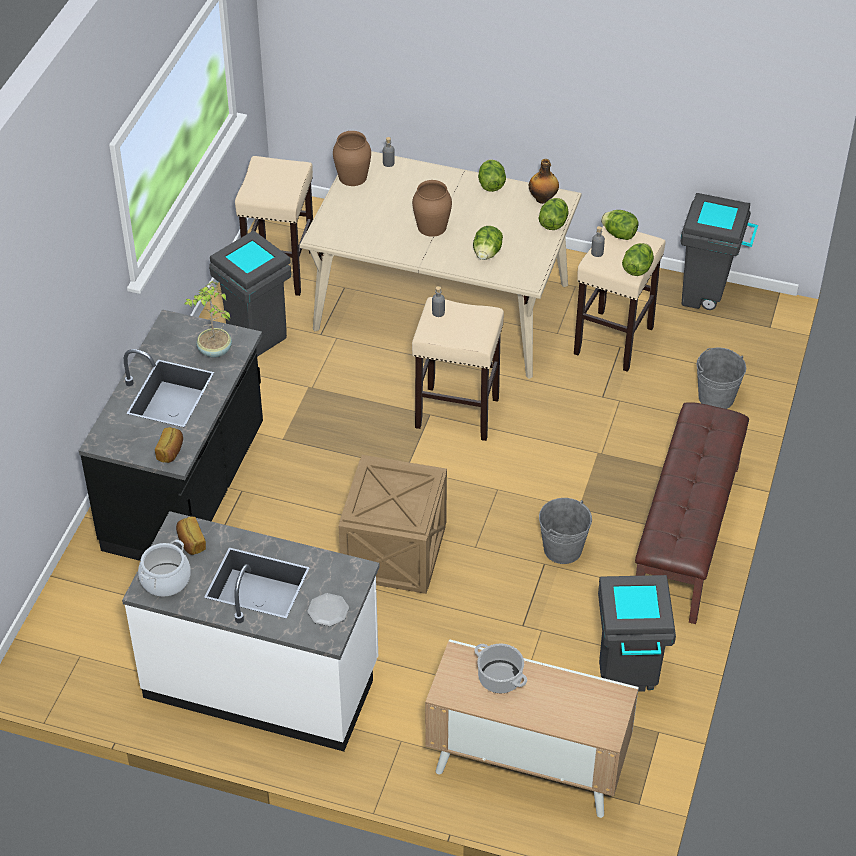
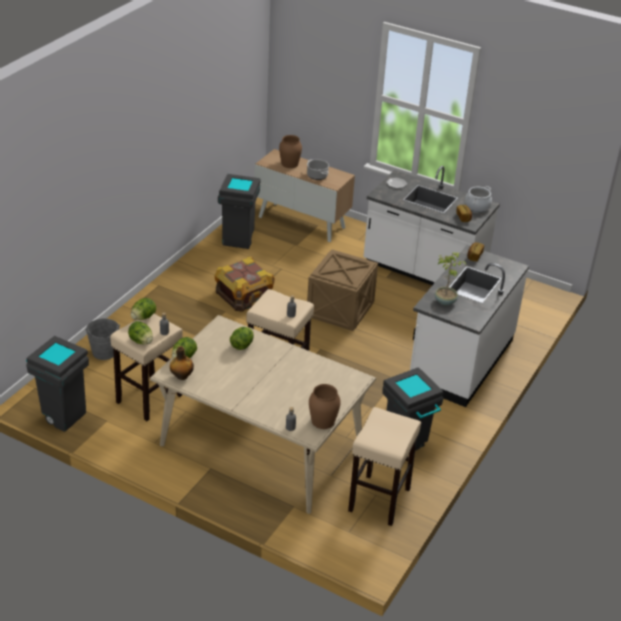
camera: 170 degrees left, 10 degrees down
black counter [79,309,263,561] -> white counter [410,245,529,407]
brown vase [412,180,452,237] -> brown vase moved to [279,135,302,168]
lettuce [478,159,506,192] -> none
grey bucket [539,498,592,564] -> crate [214,257,275,312]
brown bench [635,402,749,624] -> none

